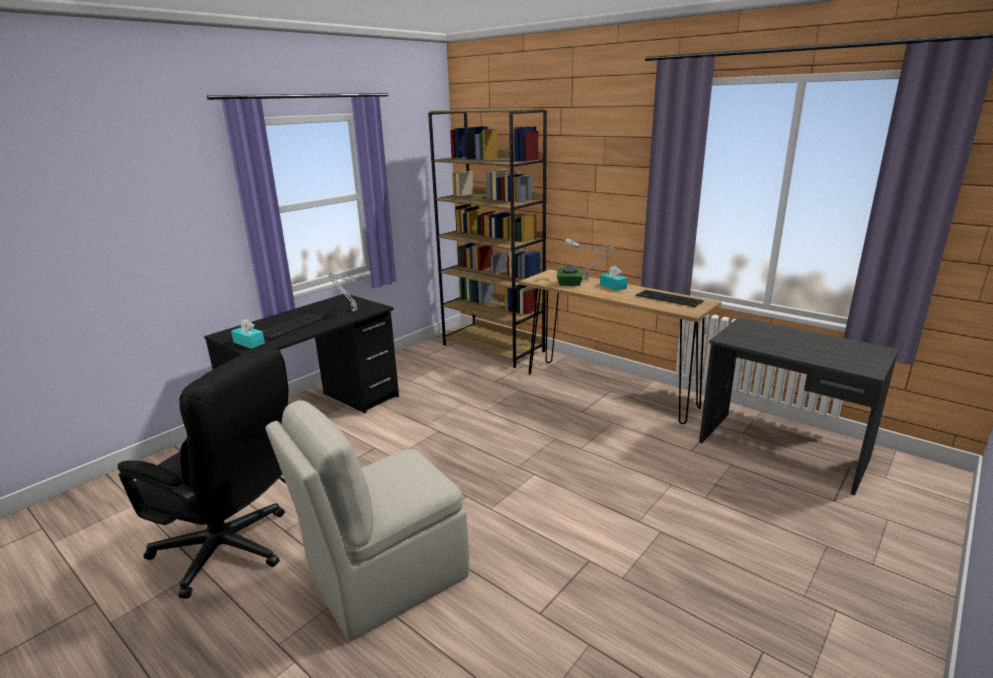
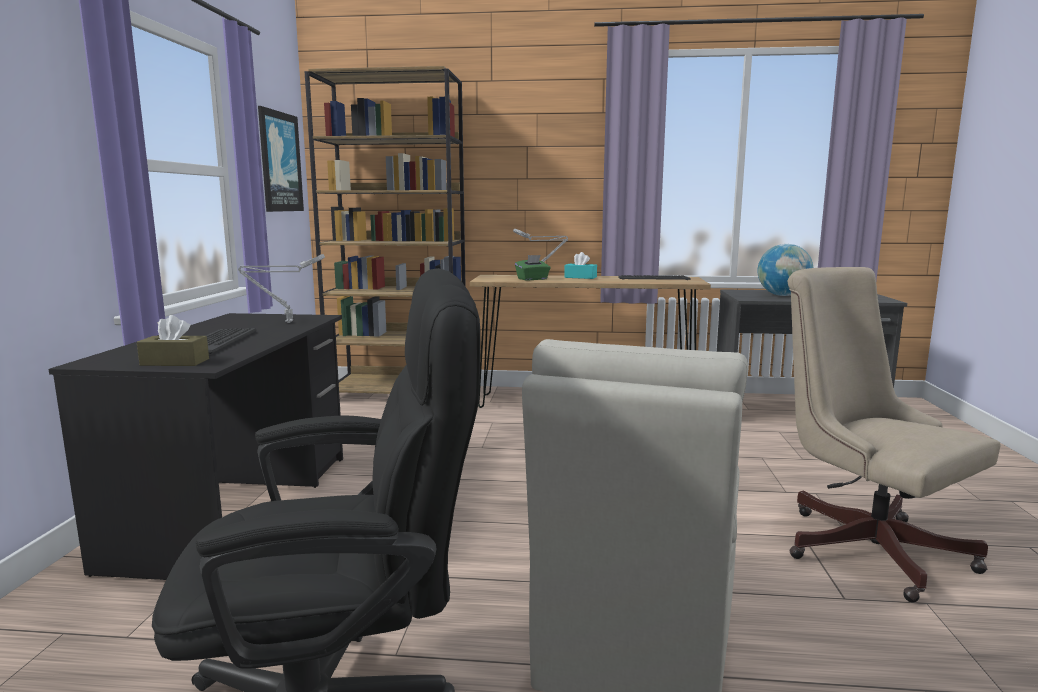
camera: 35 degrees left, 10 degrees down
turquoise tissue box [231,319,265,349] -> brown tissue box [137,315,209,366]
none -> picture [258,106,304,212]
none -> globe [758,244,813,296]
none -> beige office chair [788,267,1001,602]

